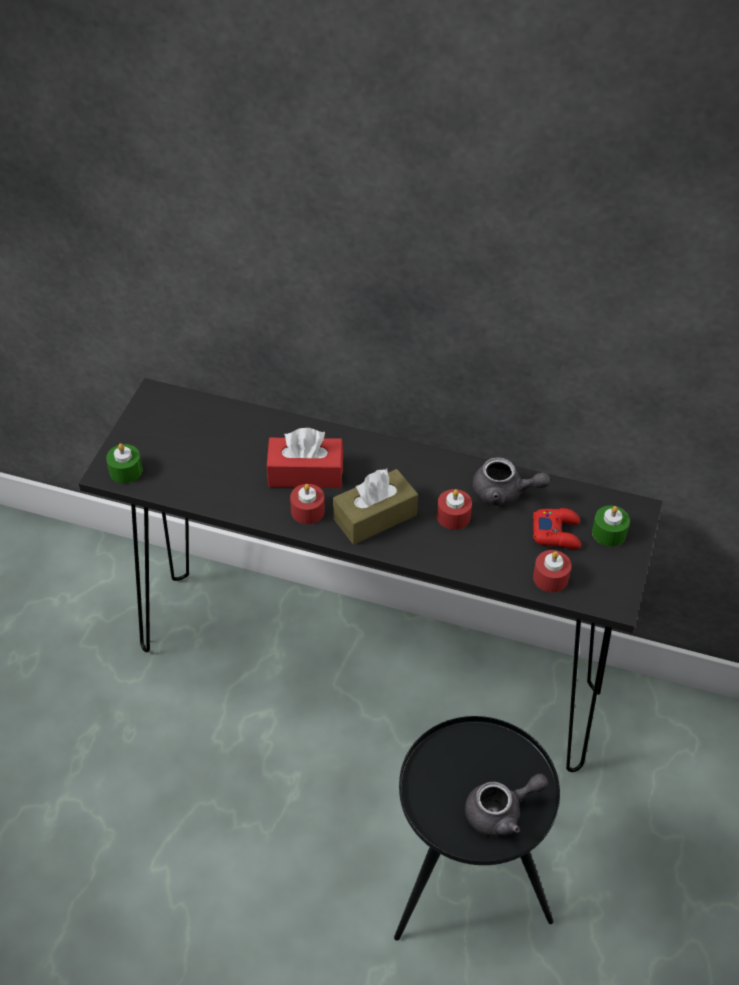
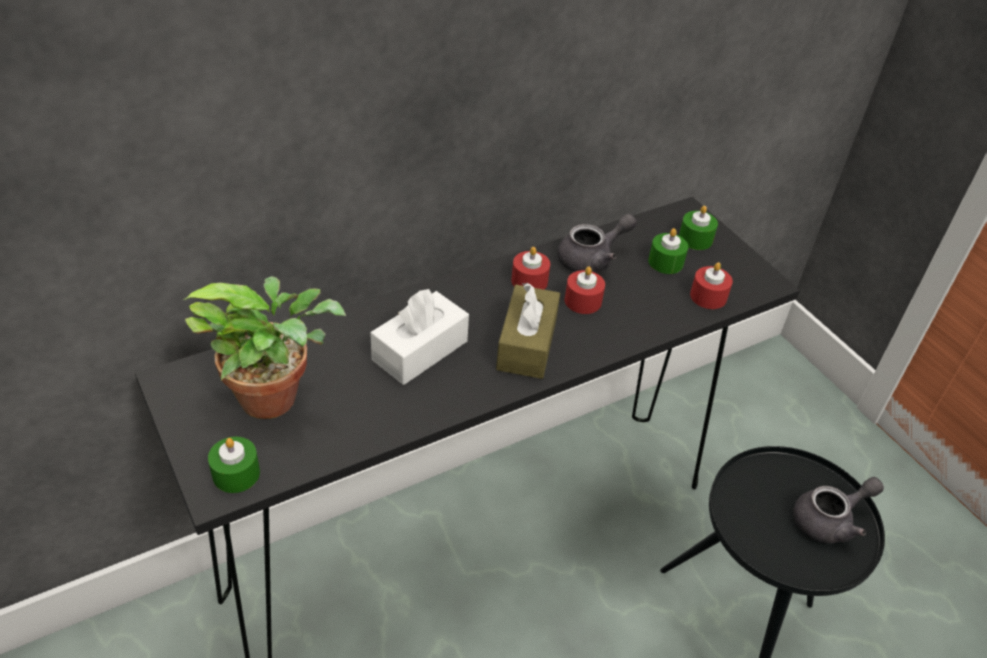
camera: 50 degrees left, 5 degrees down
red tissue box [267,428,343,488] -> white tissue box [370,289,469,385]
red candle [290,484,325,524] -> red candle moved to [511,247,550,290]
grey teapot [465,774,548,836] -> grey teapot turned 45 degrees clockwise [793,477,884,543]
red game controller [533,508,581,549] -> green candle [648,228,688,274]
none -> potted plant [184,276,346,419]

